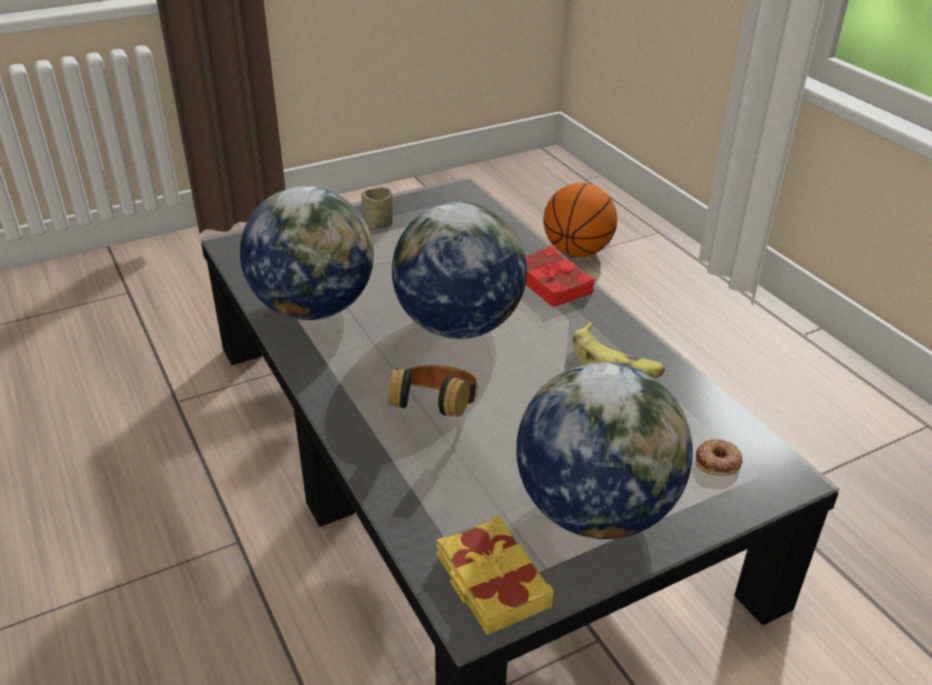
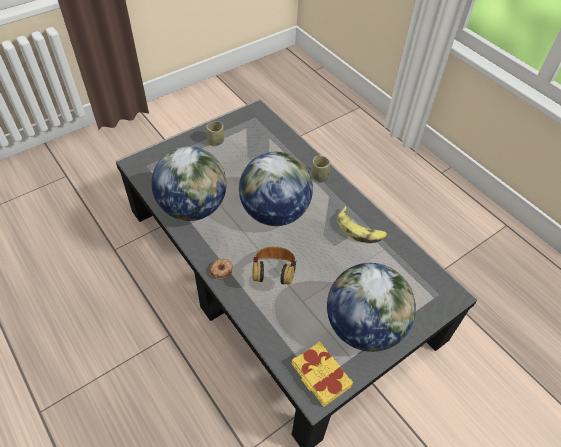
camera: 10 degrees left, 15 degrees up
red book [526,245,595,307] -> cup [311,155,331,182]
basketball [543,183,617,257] -> none
donut [696,439,742,476] -> donut moved to [210,259,233,279]

